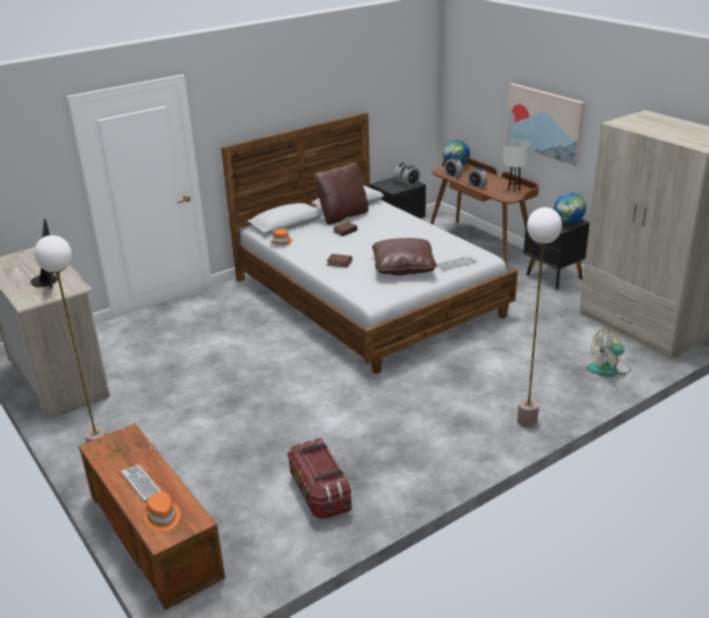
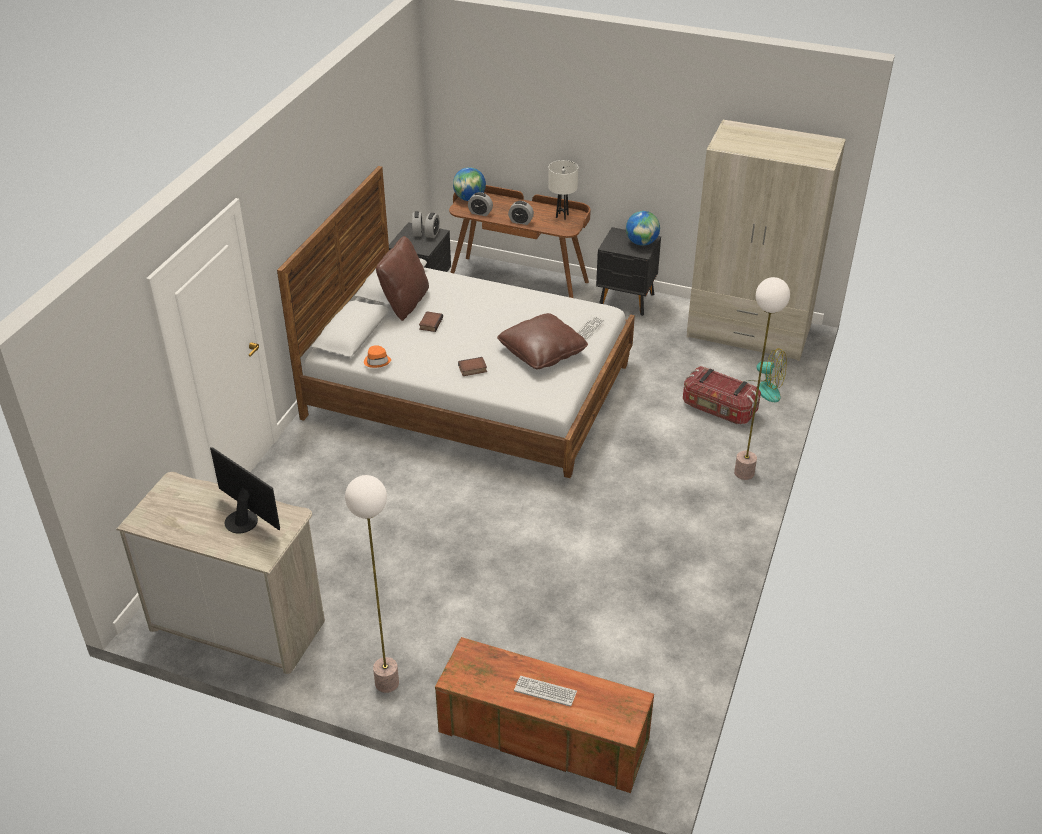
camera: 35 degrees left, 10 degrees up
orange hat [144,492,181,531] -> none
storage box [287,438,352,519] -> storage box moved to [683,366,761,424]
picture [507,83,585,166] -> none
fan [587,329,631,377] -> fan turned 105 degrees counterclockwise [745,348,787,402]

